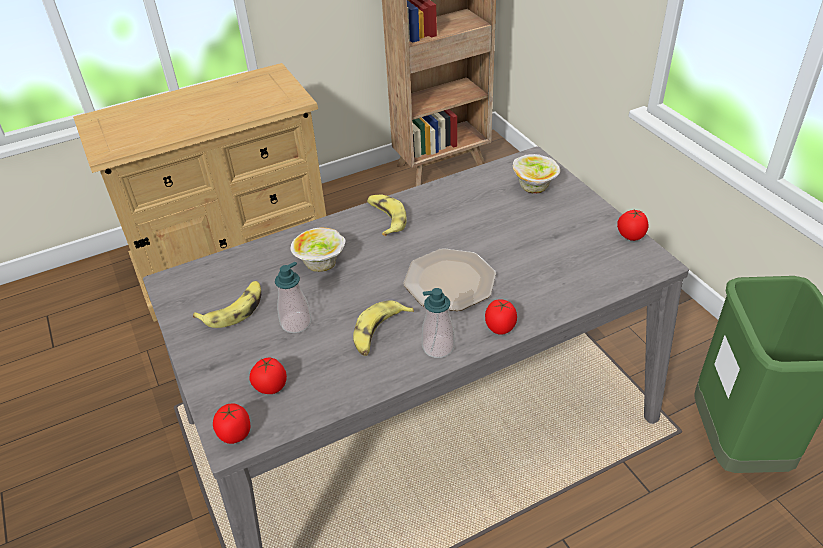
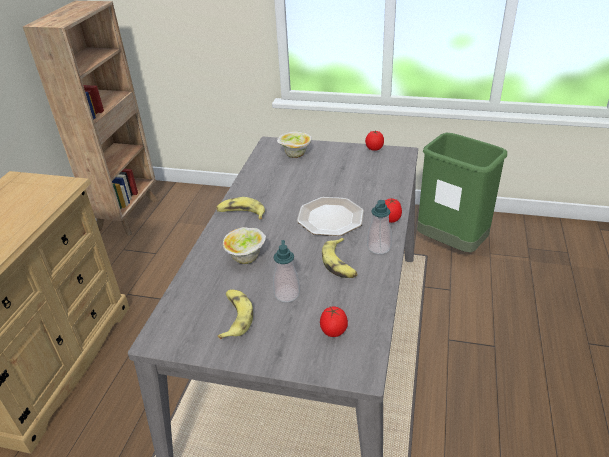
camera: 50 degrees left, 5 degrees down
tomato [213,403,250,444] -> none

